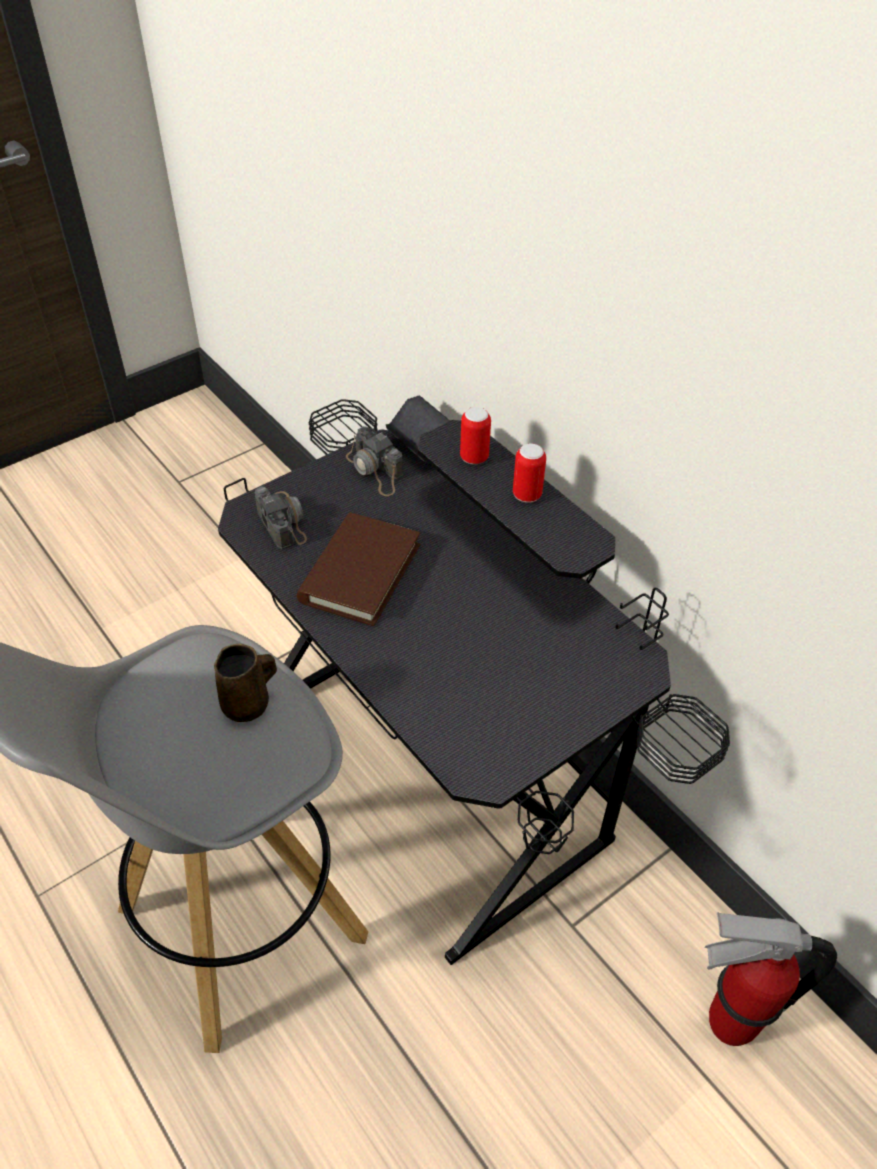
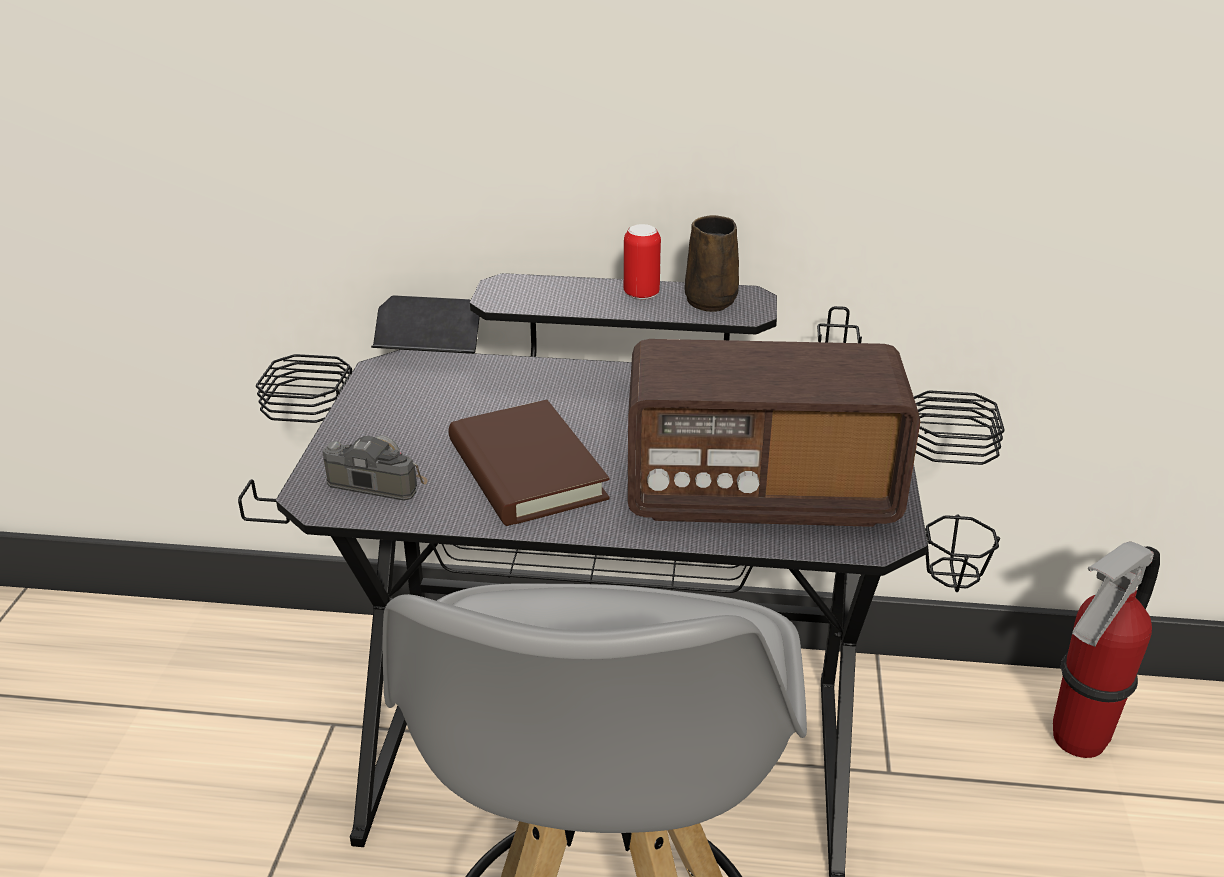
camera: 45 degrees left, 15 degrees down
brown mug [214,644,277,722] -> brown mug moved to [684,215,739,312]
camera [346,426,403,496] -> none
can [460,407,491,464] -> none
none -> radio [627,339,920,527]

